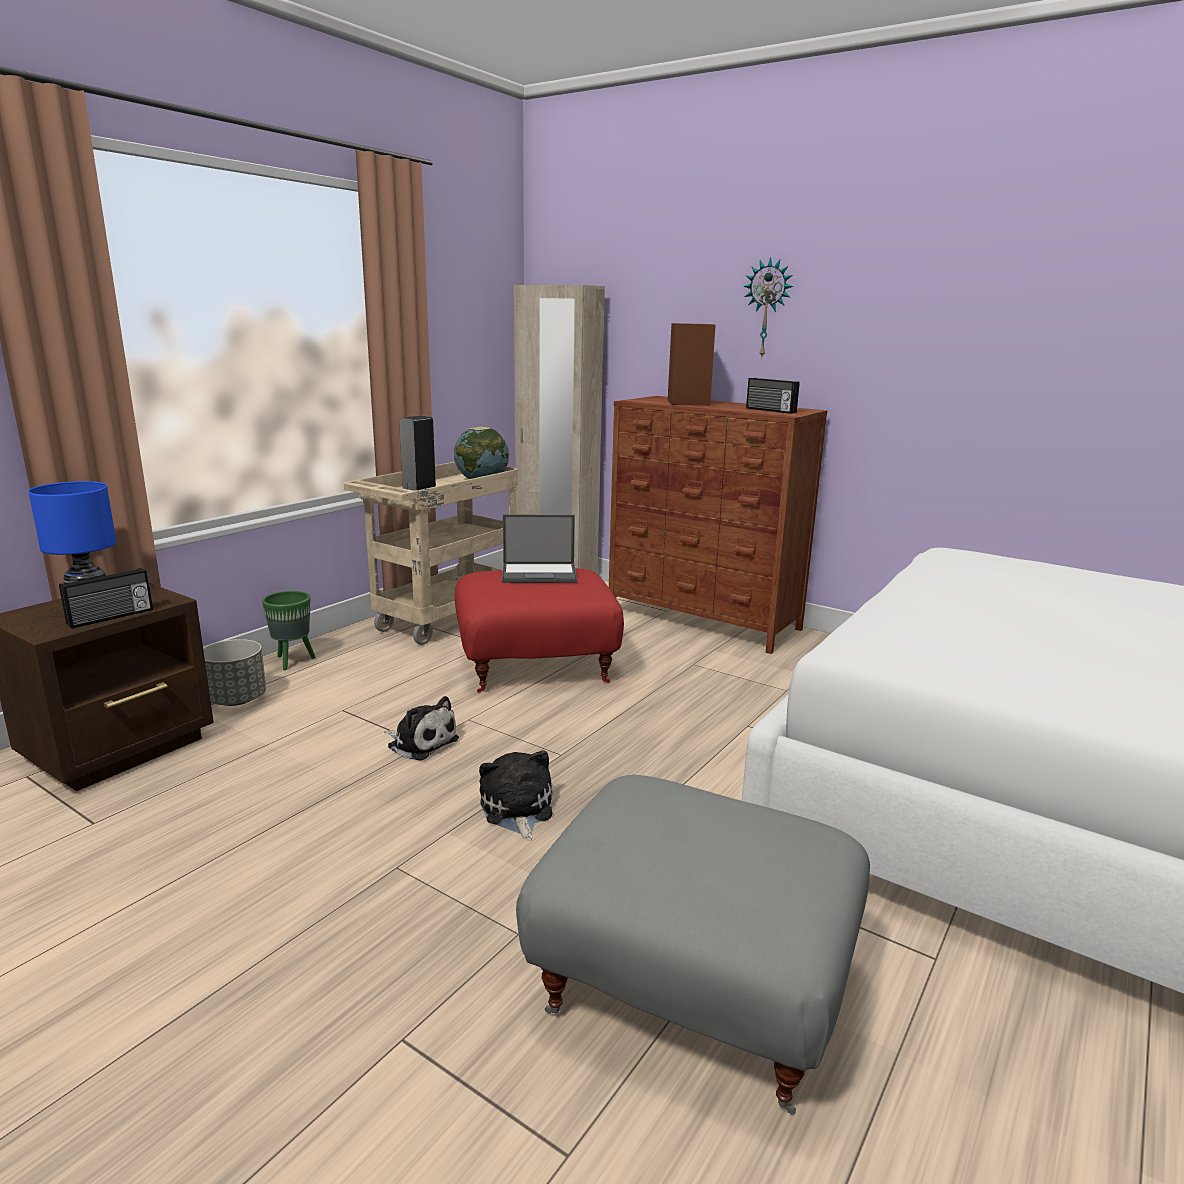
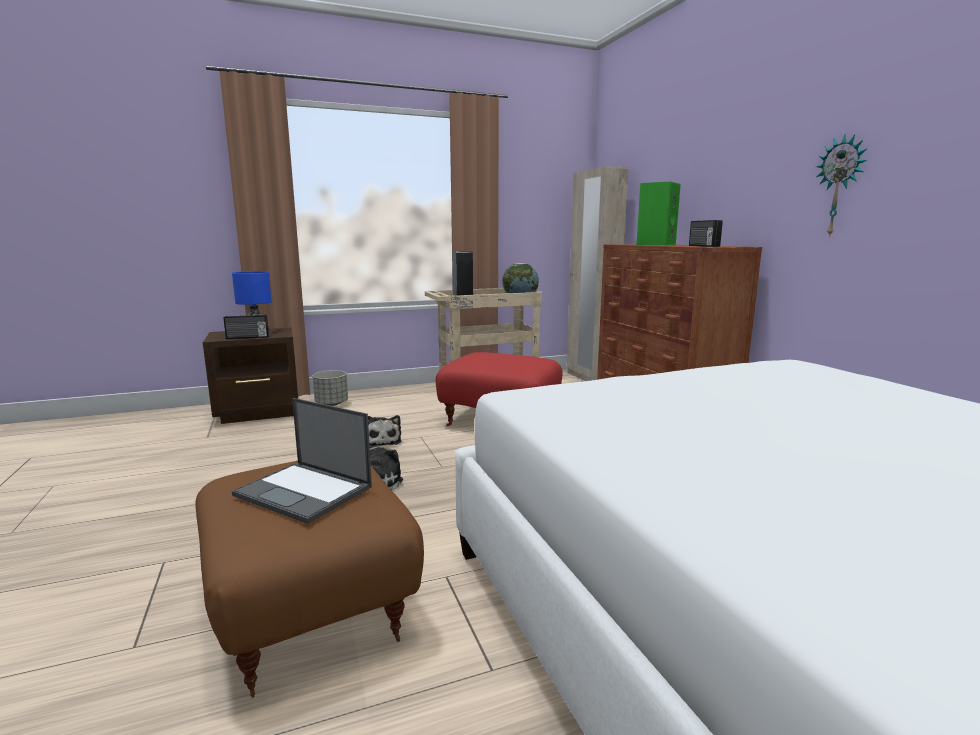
camera: 35 degrees right, 5 degrees down
green planter [262,591,316,670] -> none
laptop [502,515,577,583] -> laptop moved to [232,398,372,524]
grey ottoman [516,775,870,1115] -> brown ottoman [195,461,424,698]
brown speaker [668,323,715,406] -> green speaker [637,182,681,245]
wall clock [743,257,794,359] -> wall clock moved to [816,134,867,237]

